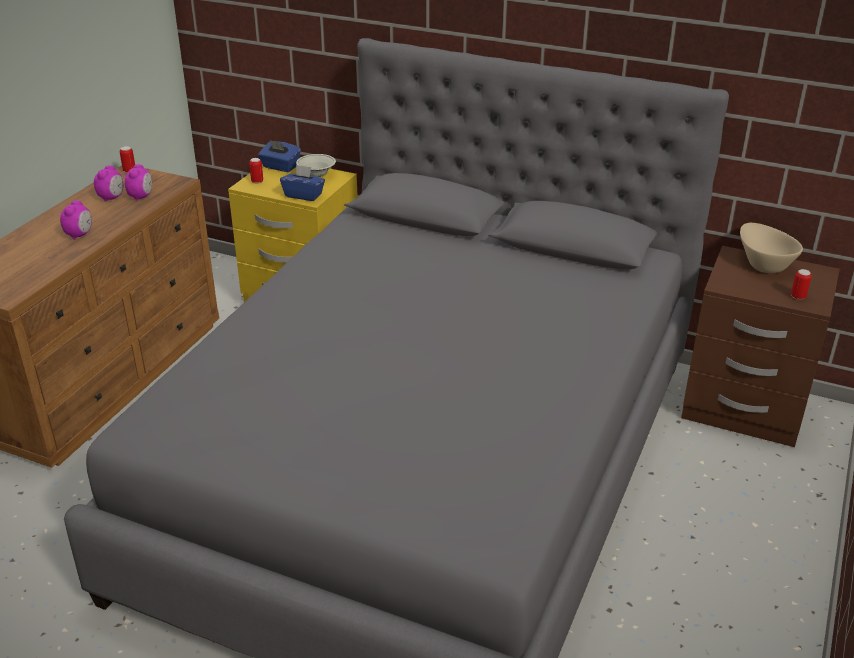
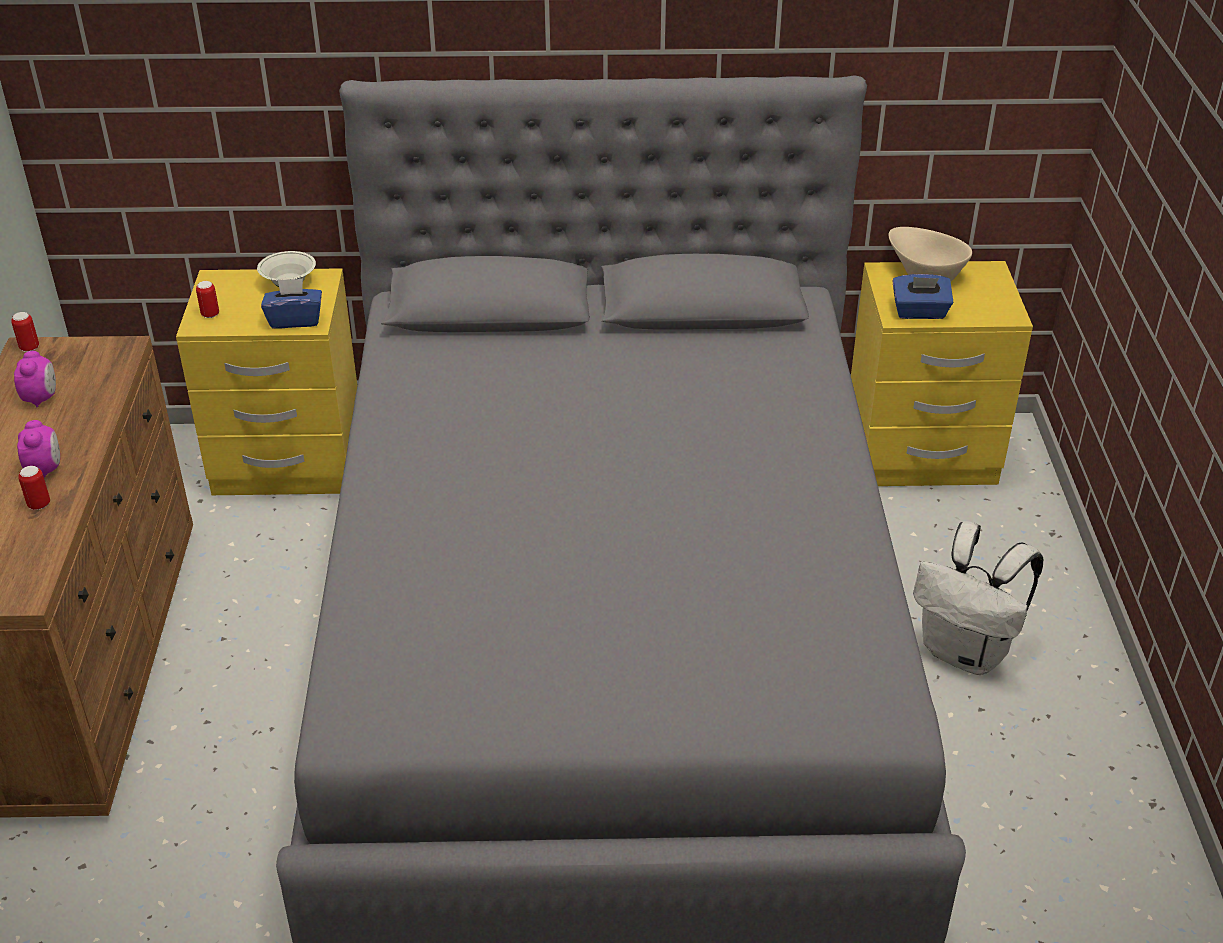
camera: 25 degrees left, 5 degrees up
alarm clock [125,164,152,201] -> none
blue tissue box [258,140,301,172] -> blue tissue box moved to [892,274,954,319]
brown nightstand [681,246,840,447] -> yellow nightstand [851,261,1033,486]
can [791,269,812,300] -> can moved to [18,466,50,510]
none -> white backpack [913,521,1044,675]

